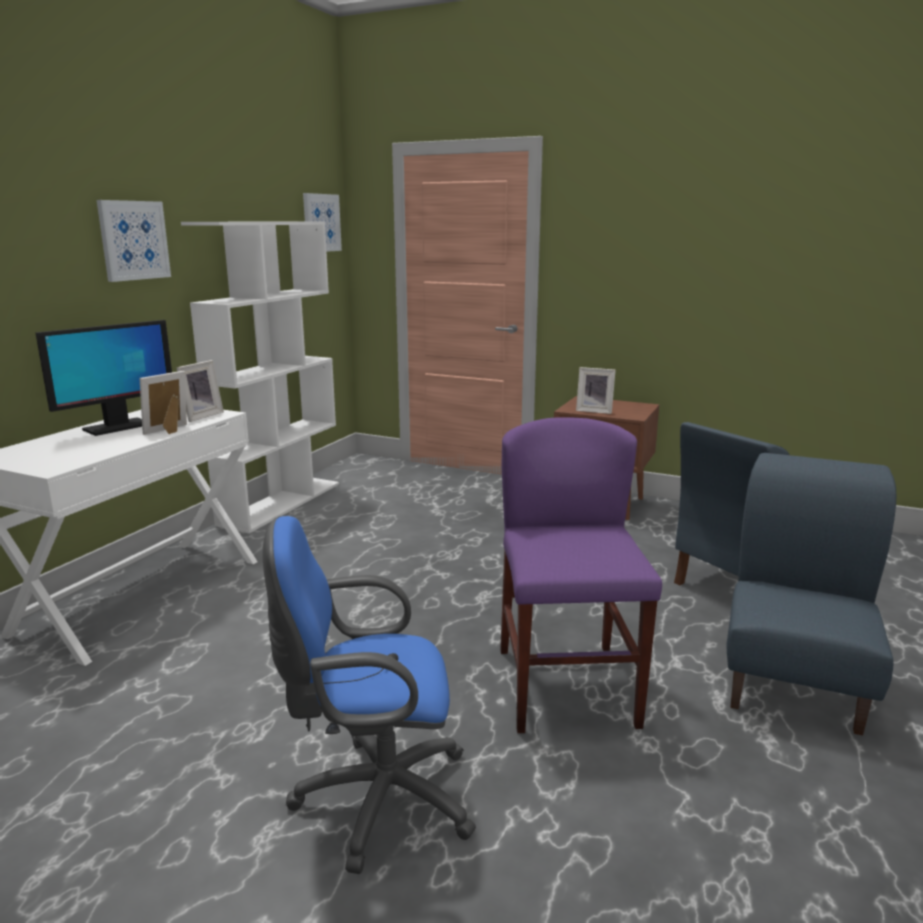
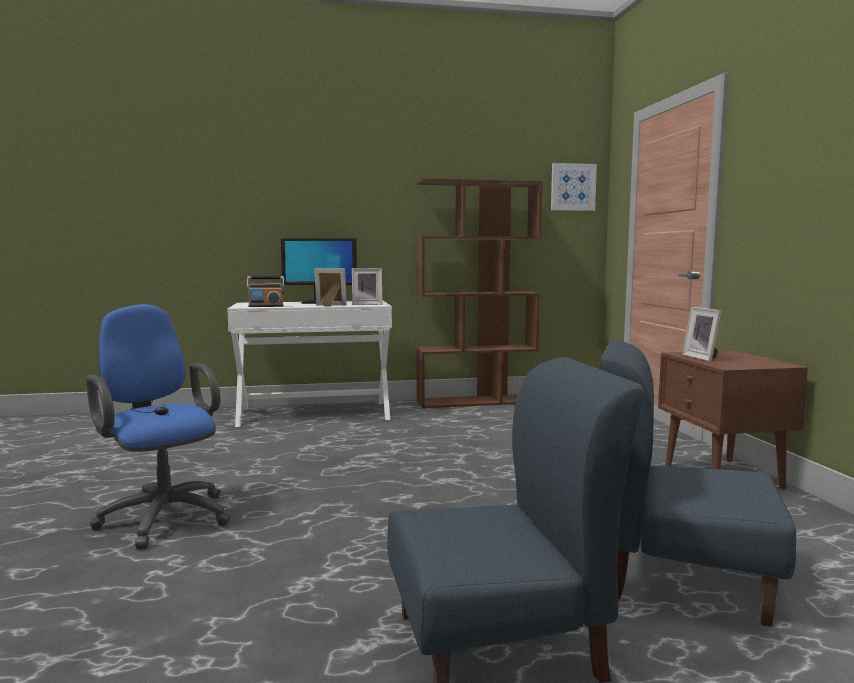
camera: 55 degrees right, 10 degrees down
picture [97,200,171,282] -> none
white bookcase [181,222,339,533] -> brown bookcase [416,178,543,408]
purple chair [500,417,662,733] -> none
none -> radio [247,276,284,307]

